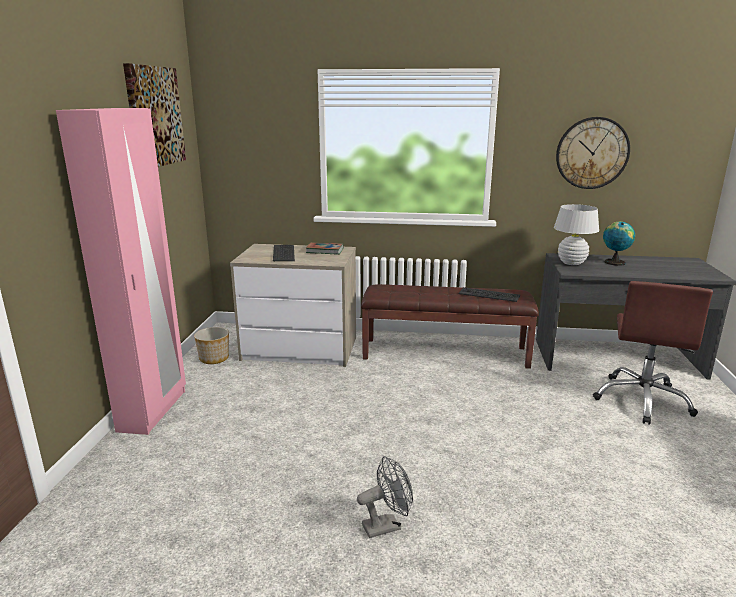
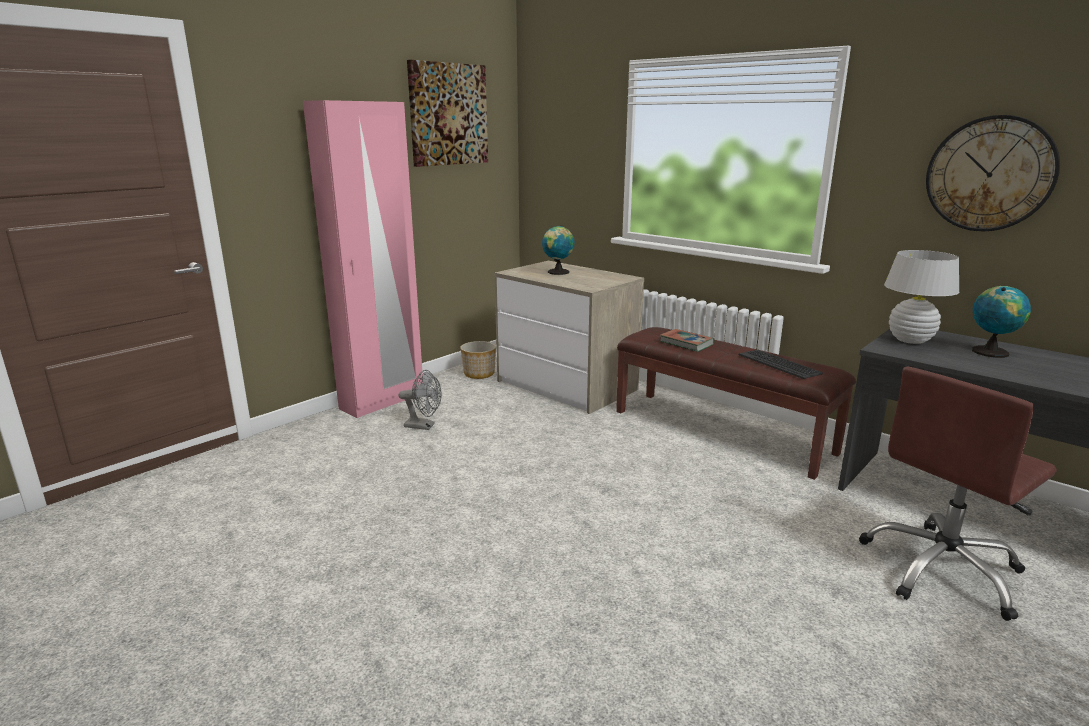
camera: 35 degrees right, 0 degrees up
keyboard [273,245,295,262] -> globe [542,225,574,275]
book [306,242,344,255] -> book moved to [660,329,714,352]
grey fan [357,456,413,538] -> grey fan moved to [398,370,442,430]

